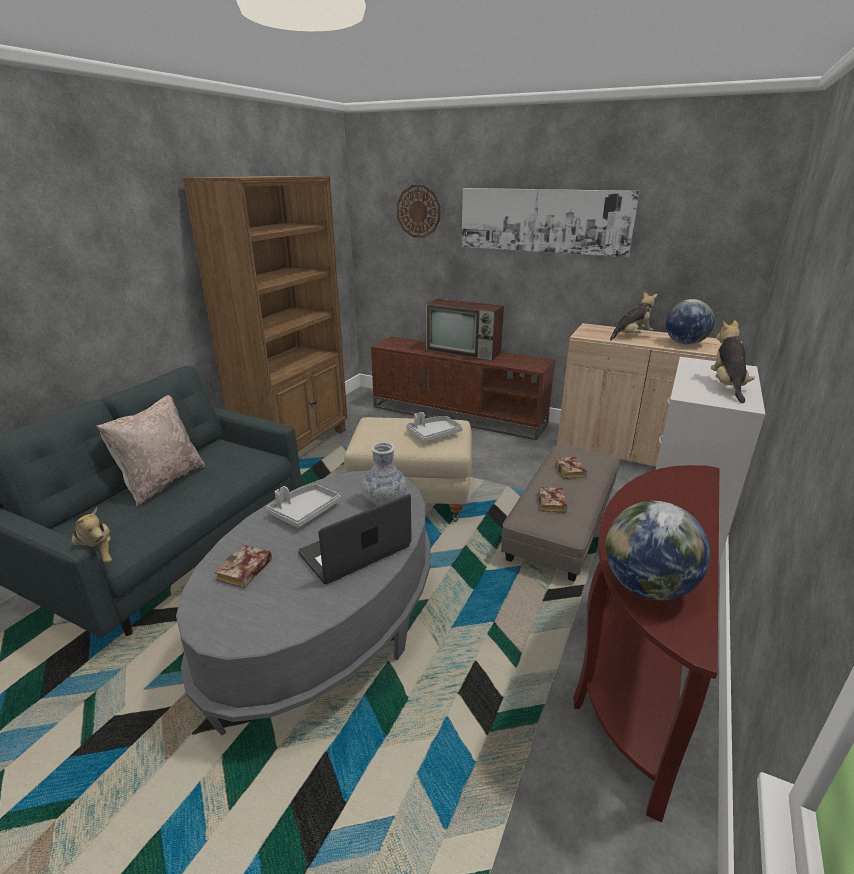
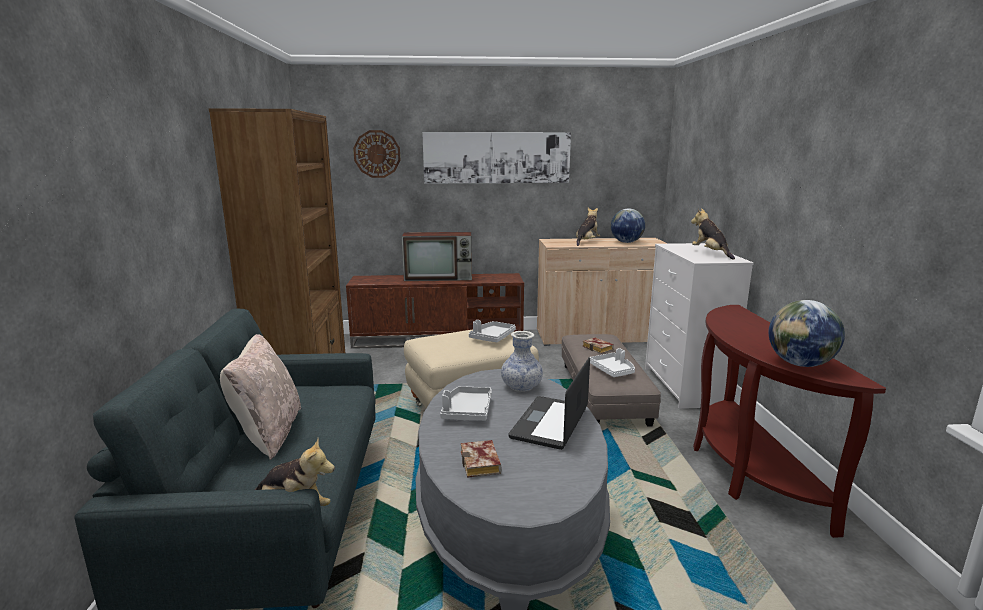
camera: 30 degrees left, 10 degrees down
book [538,487,567,513] -> white tray [590,348,635,377]

